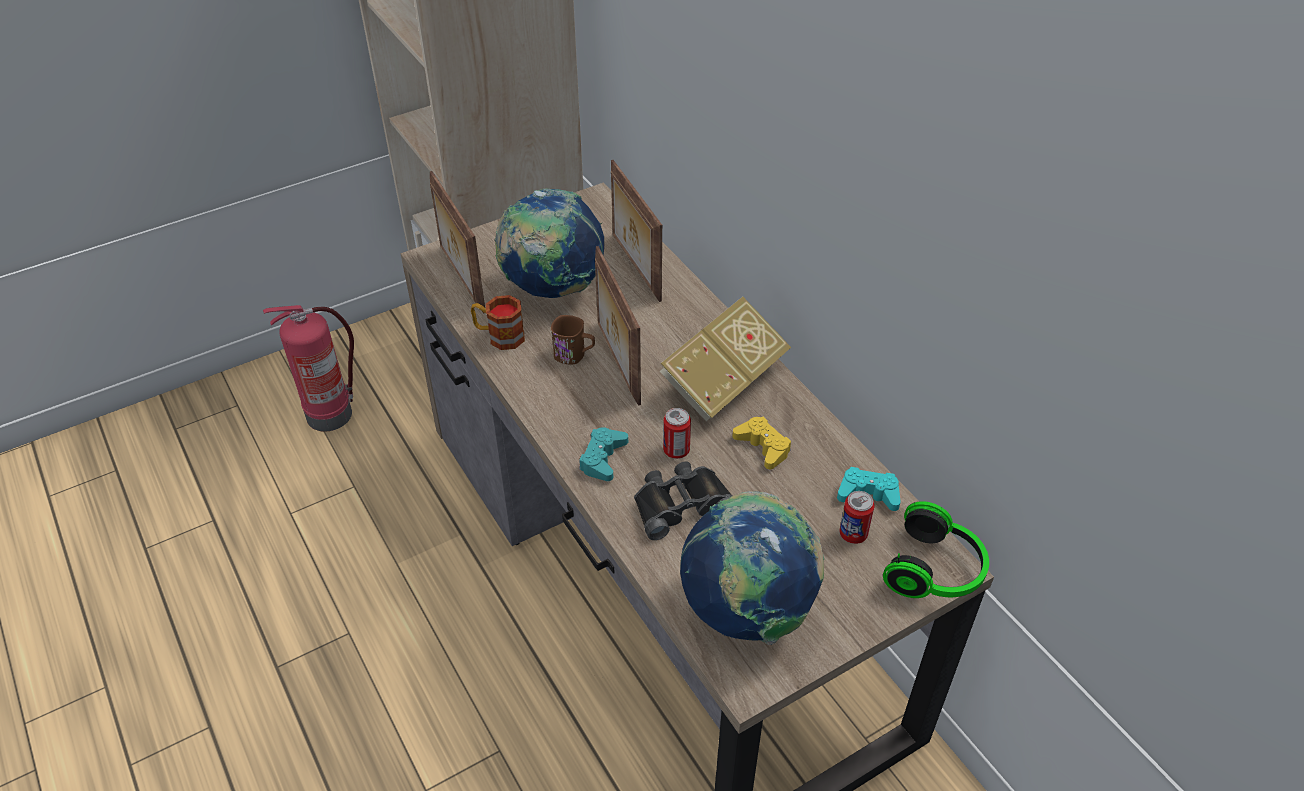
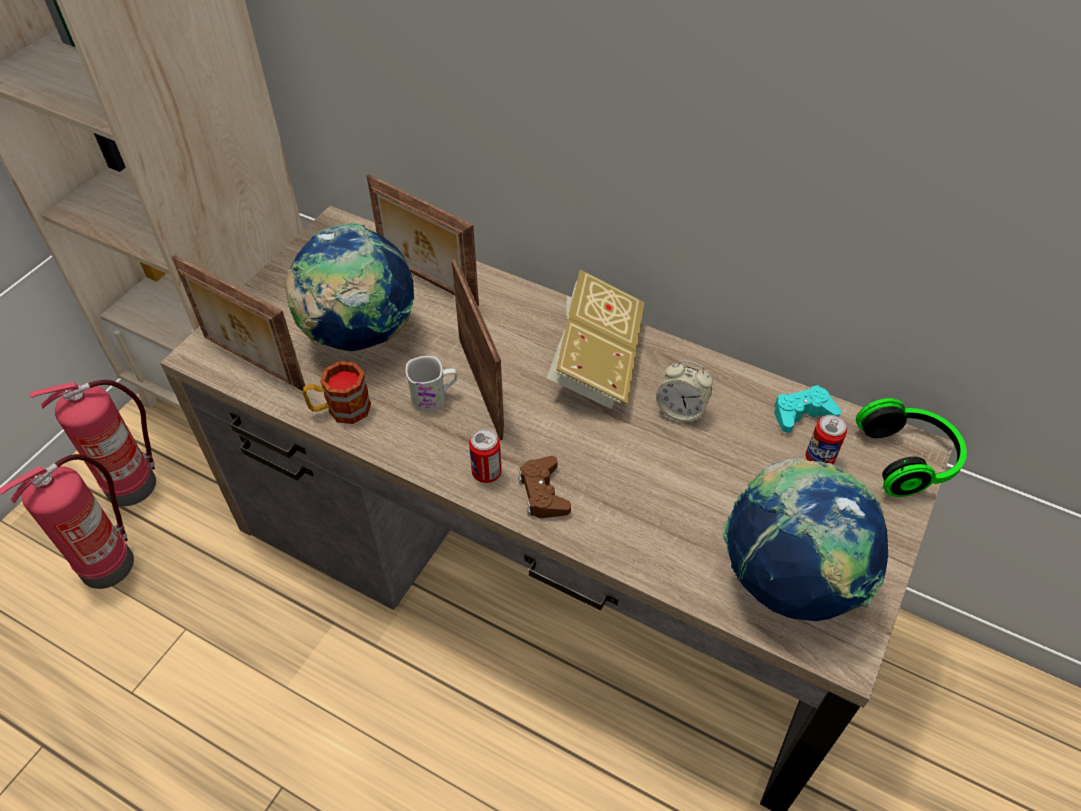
camera: 30 degrees left, 5 degrees up
brown mug [551,315,595,364] -> white mug [406,356,457,411]
turquoise game controller [579,427,628,481] -> brown game controller [518,456,571,518]
picture frame [595,246,641,406] -> picture frame turned 150 degrees counterclockwise [452,259,504,440]
black binoculars [634,461,733,540] -> none
can [663,408,691,459] -> can moved to [469,429,502,483]
yellow game controller [733,417,791,469] -> alarm clock [656,360,713,423]
none -> fire extinguisher [30,380,156,506]

